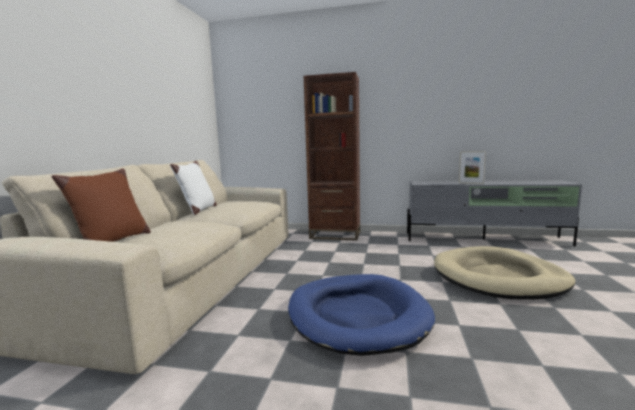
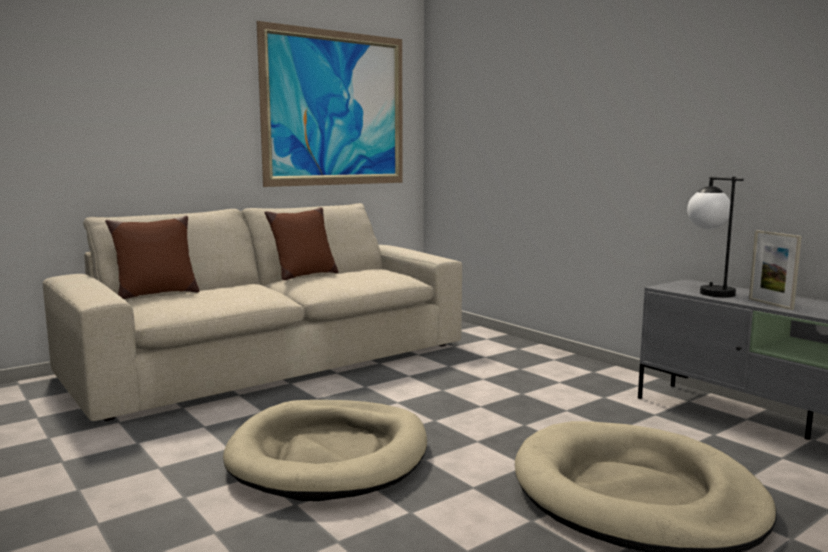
camera: 40 degrees right, 0 degrees up
white pillow [170,161,217,215] -> brown pillow [264,207,338,280]
blue dog bed [288,274,435,356] -> beige dog bed [223,400,427,501]
brown bookcase [304,72,360,240] -> none
none -> picture [257,21,403,187]
none -> table lamp [687,177,744,297]

